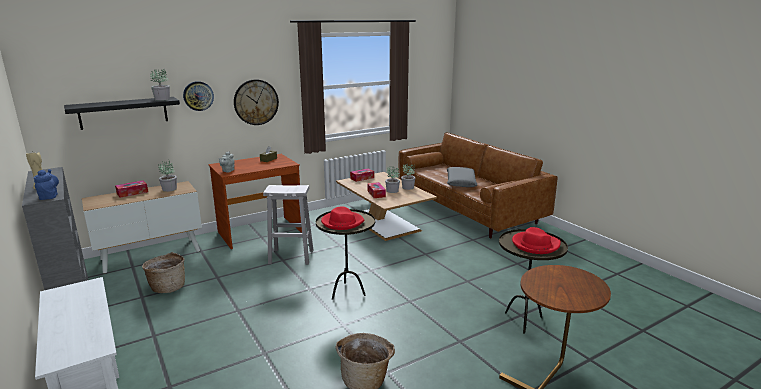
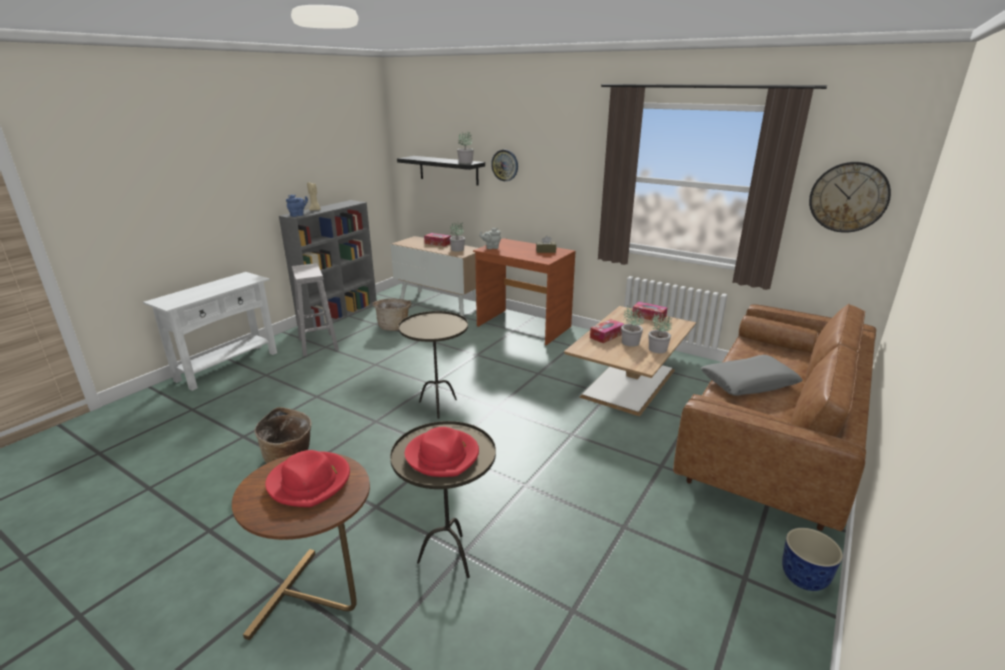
camera: 65 degrees right, 5 degrees up
wall clock [234,79,279,125] -> wall clock moved to [809,162,891,233]
white stool [263,185,313,265] -> white stool moved to [292,263,339,356]
red hat [321,207,364,230] -> red hat moved to [265,450,350,507]
none -> planter [782,528,843,591]

